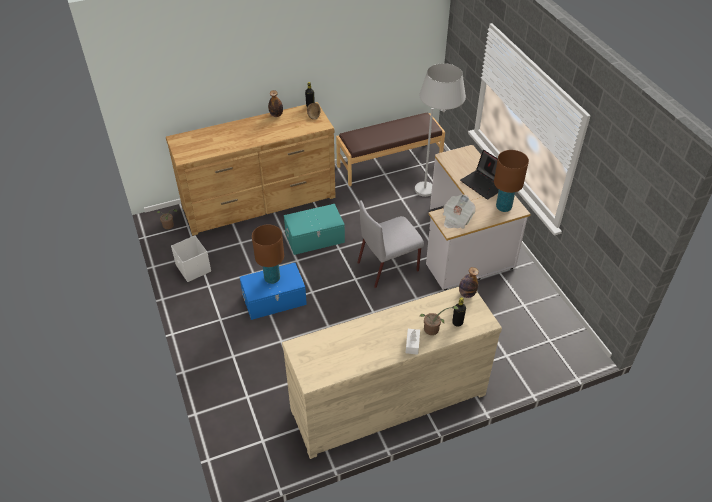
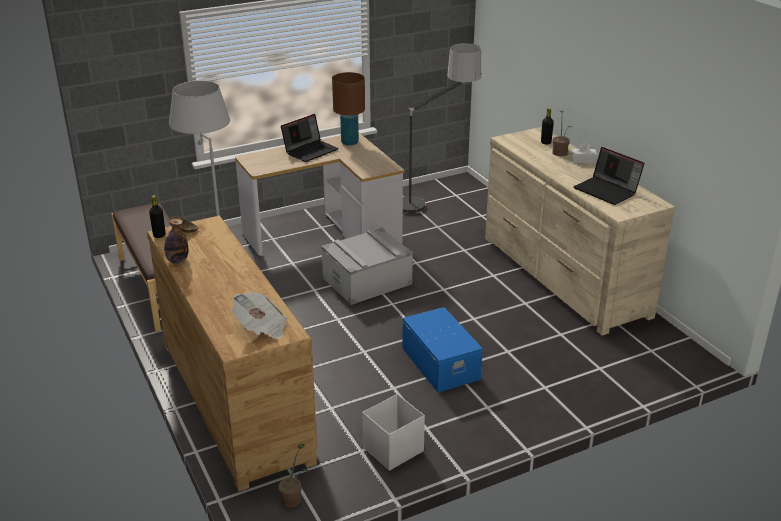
camera: 95 degrees left, 15 degrees down
brown table lamp [252,224,284,284] -> none
turquoise storage box [284,204,345,255] -> none
grey chair [357,200,424,288] -> grey storage box [321,228,413,305]
newspaper [443,194,476,229] -> newspaper moved to [232,292,287,339]
bottle [459,267,479,298] -> none
none -> floor lamp [403,43,482,214]
none -> laptop [574,147,645,205]

